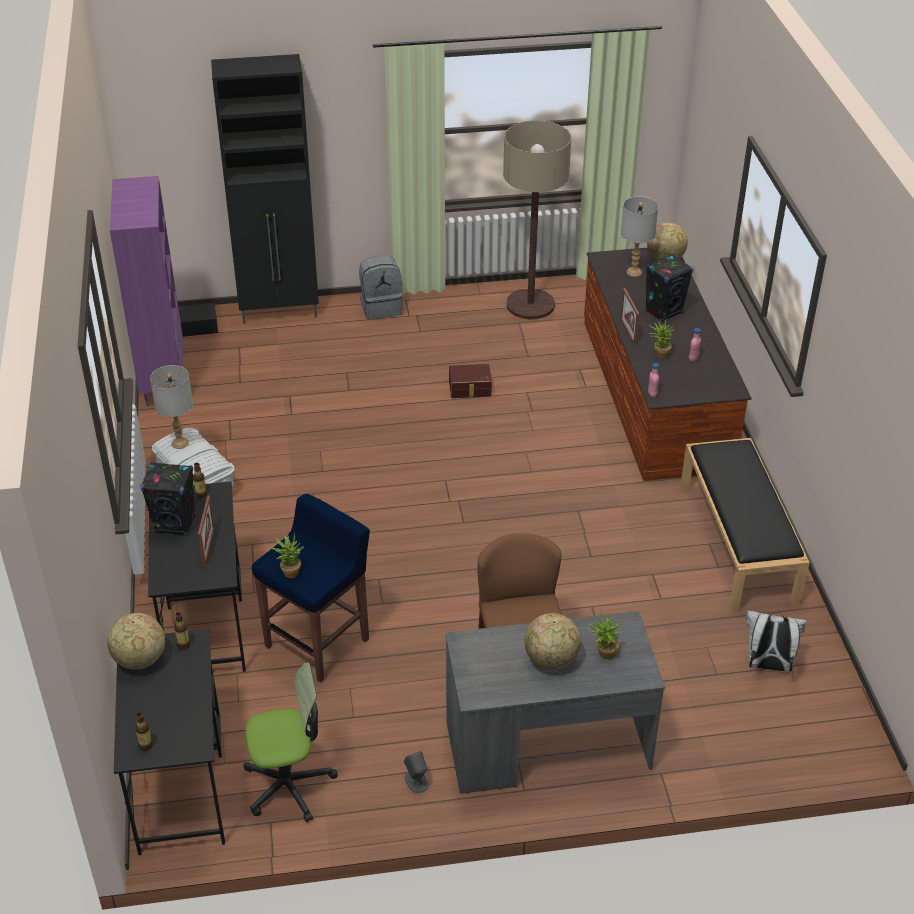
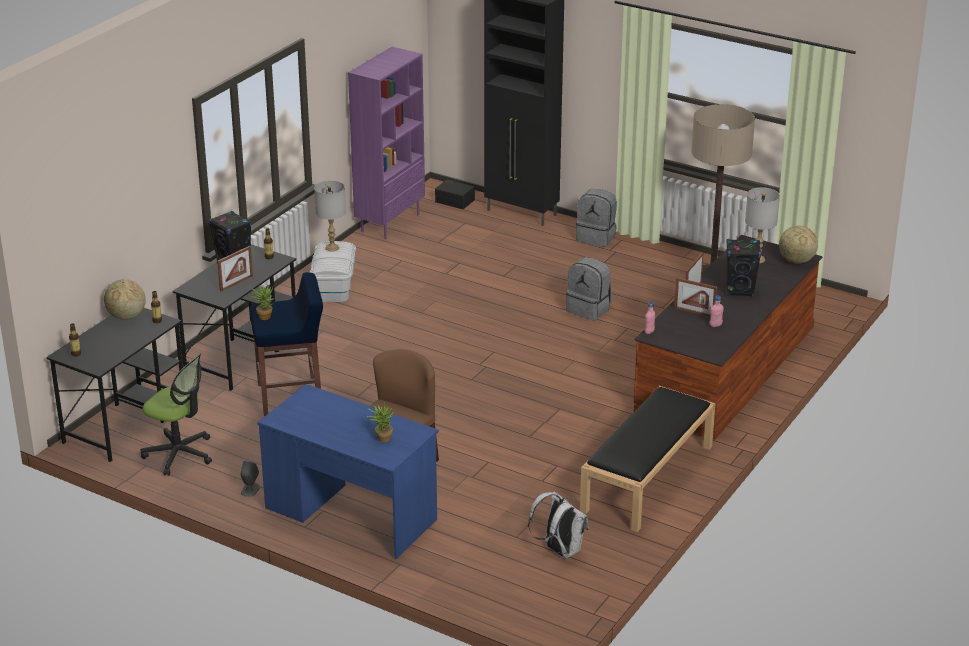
camera: 40 degrees right, 10 degrees down
grey desk [445,611,665,794] -> blue desk [257,384,439,559]
brown storage box [449,364,492,398] -> grey backpack [566,257,612,321]
globe [524,613,581,670] -> none
potted plant [649,318,675,358] -> picture frame [674,278,717,317]

